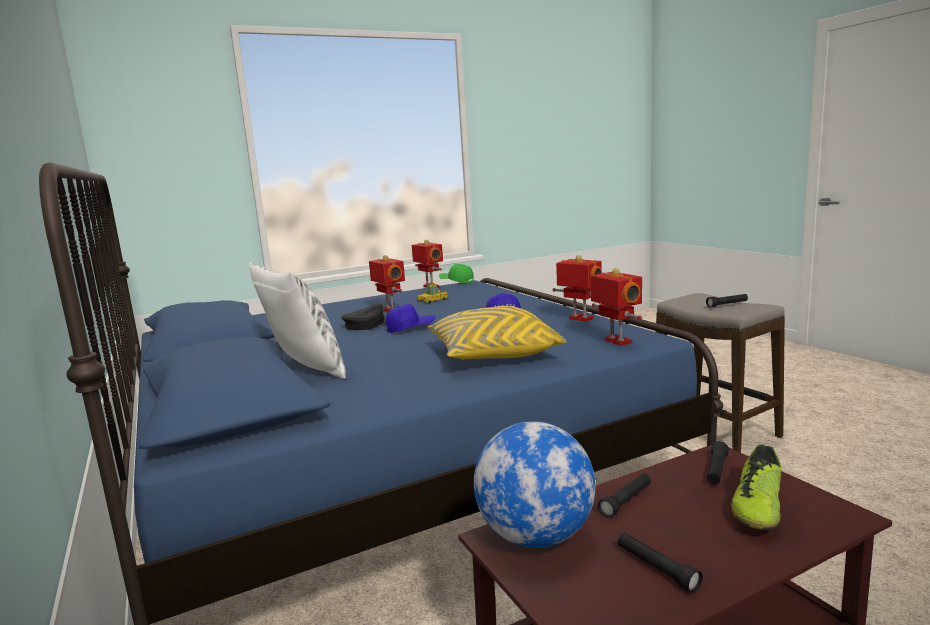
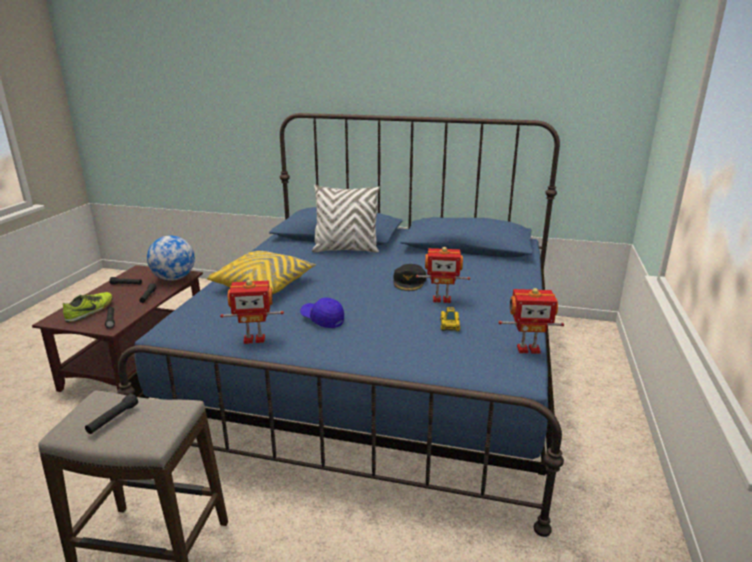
camera: 130 degrees right, 10 degrees up
blue cap [386,304,436,333] -> none
green cap [439,264,474,284] -> none
toy robot [591,268,642,346] -> none
shoe [731,444,781,530] -> shoe turned 45 degrees clockwise [63,292,113,322]

